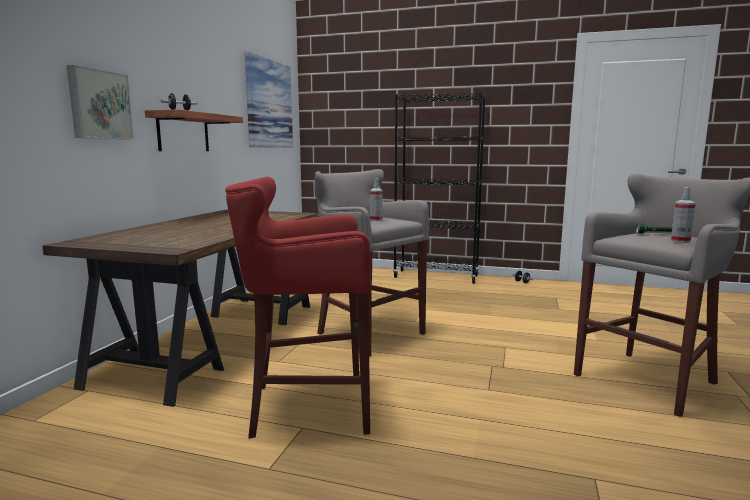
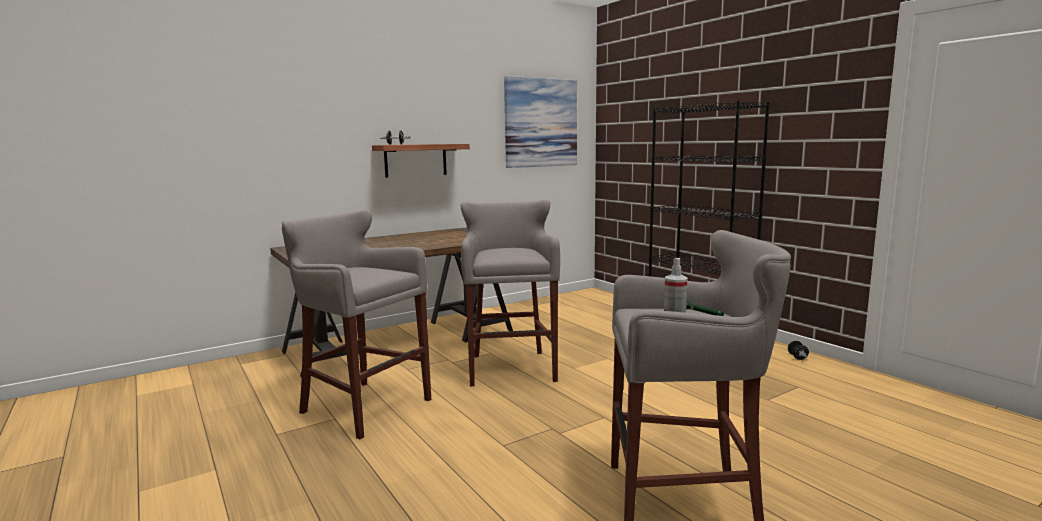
camera: 40 degrees right, 0 degrees up
picture [67,65,134,139] -> none
red stool [225,177,371,439] -> grey stool [282,210,431,439]
spray bottle [370,178,383,221] -> none

